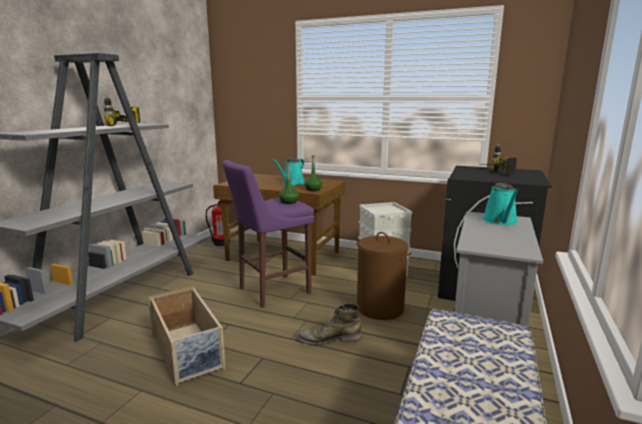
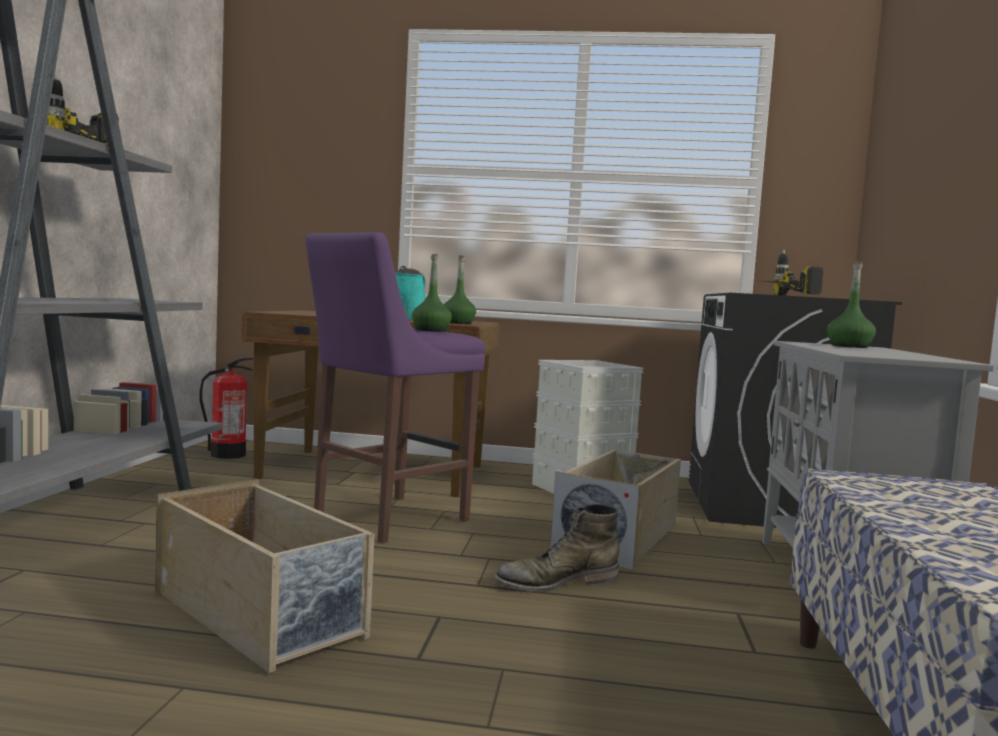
camera: 15 degrees left, 10 degrees down
brown laundry basket [357,232,412,320] -> beige storage box [550,449,681,570]
turquoise watering can [483,183,519,225] -> green bottle [827,261,876,348]

